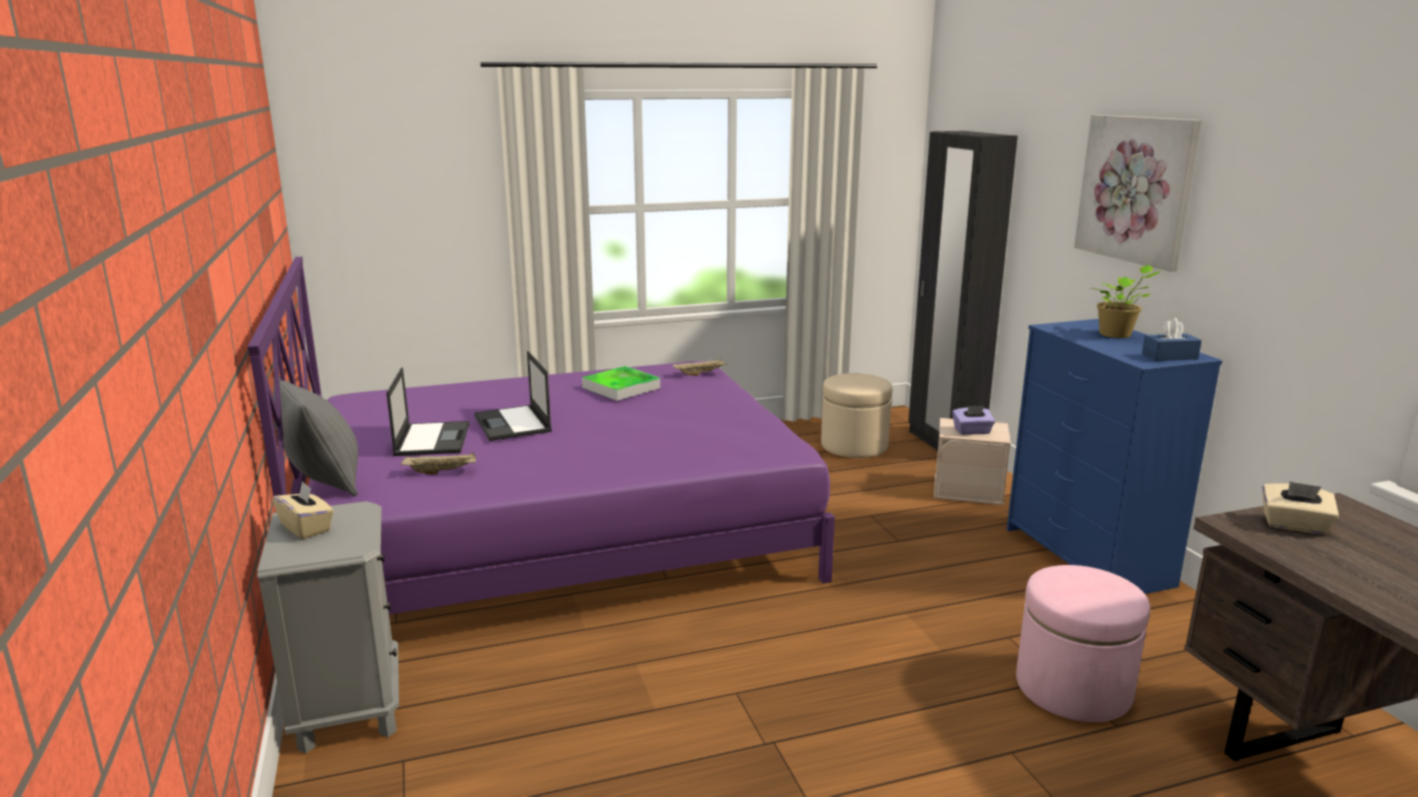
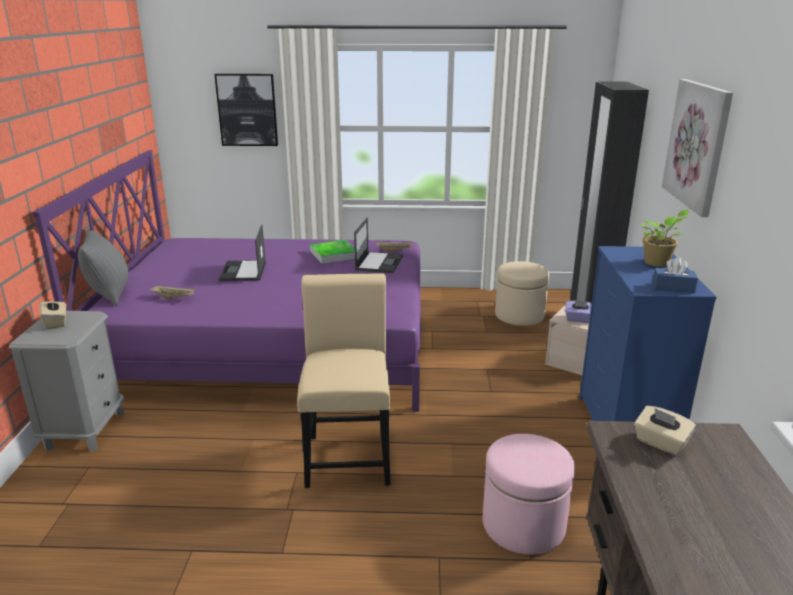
camera: 20 degrees right, 5 degrees up
laptop [386,367,469,456] -> laptop moved to [354,217,403,273]
none -> picture [214,74,278,146]
none -> beige chair [297,273,391,488]

